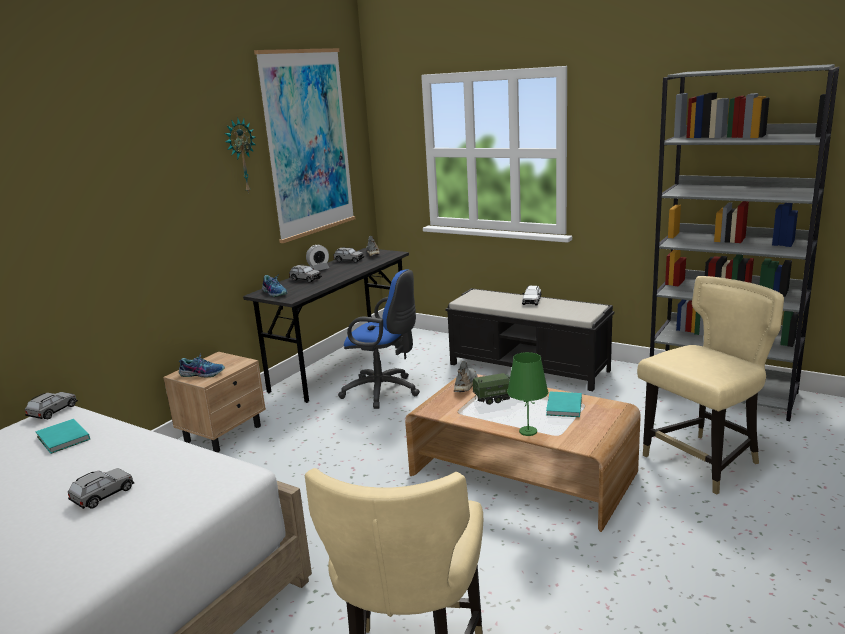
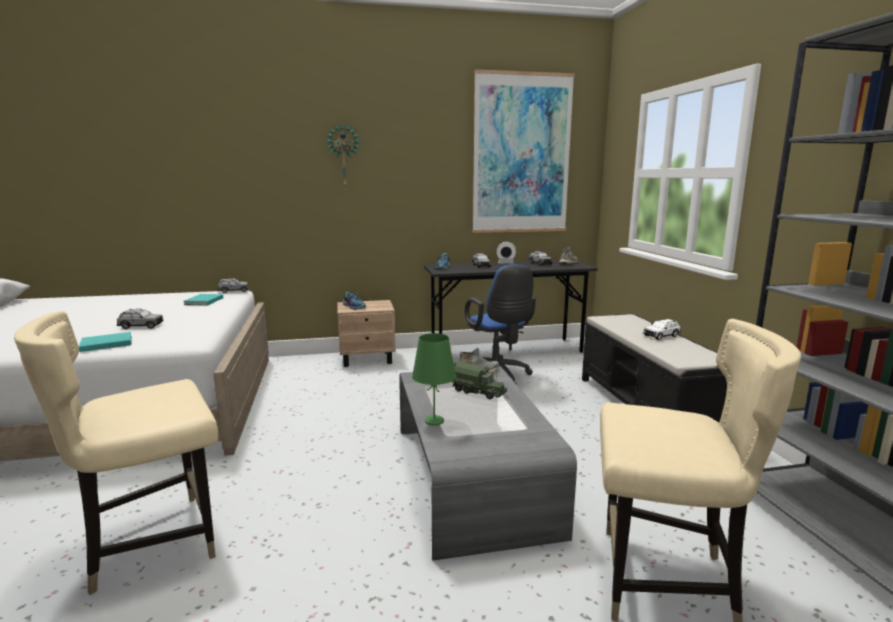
camera: 45 degrees right, 5 degrees down
wall clock [225,119,255,194] -> wall clock moved to [326,123,360,188]
brown coffee table [405,374,641,532] -> grey coffee table [399,366,577,561]
turquoise book [546,392,582,417] -> turquoise book moved to [79,332,132,352]

